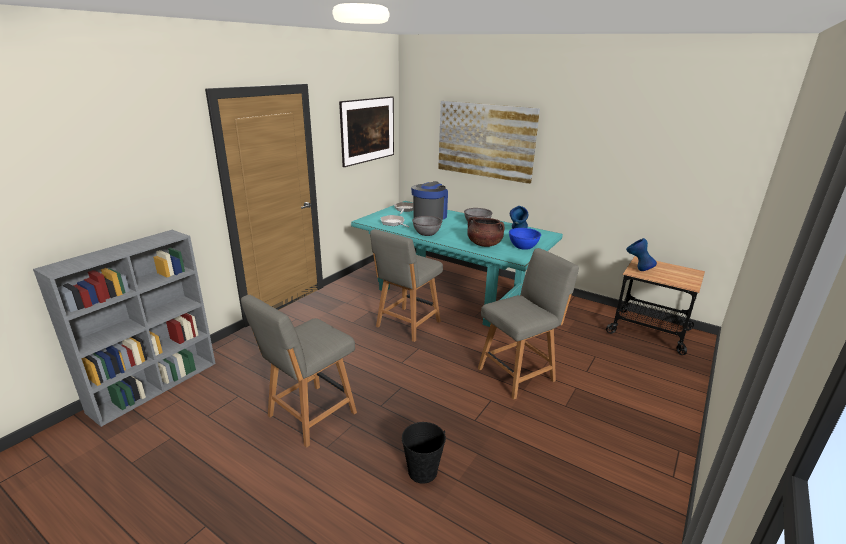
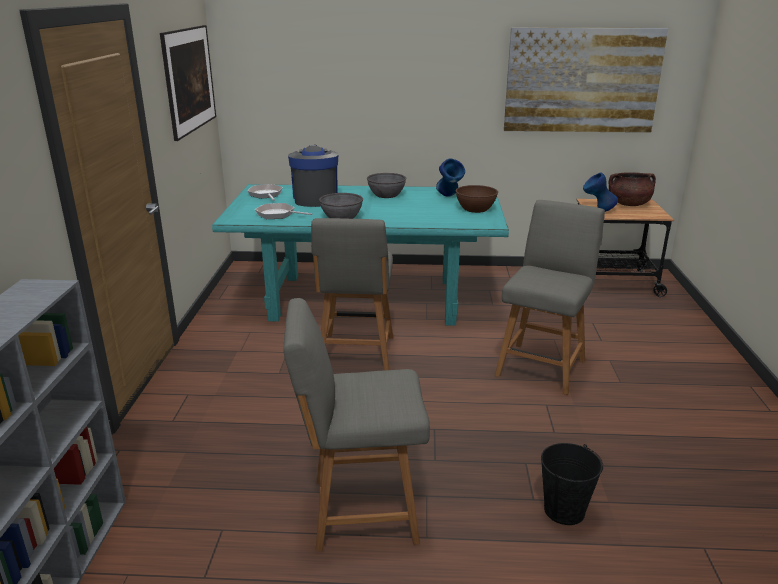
camera: 30 degrees left, 0 degrees up
grey chair [241,295,357,448] -> grey chair turned 75 degrees clockwise [283,298,430,551]
picture [438,101,540,184] -> picture moved to [504,28,668,133]
brown cooking pot [467,217,505,247] -> brown cooking pot moved to [609,172,656,206]
blue bowl [509,228,541,250] -> brown bowl [456,185,498,213]

